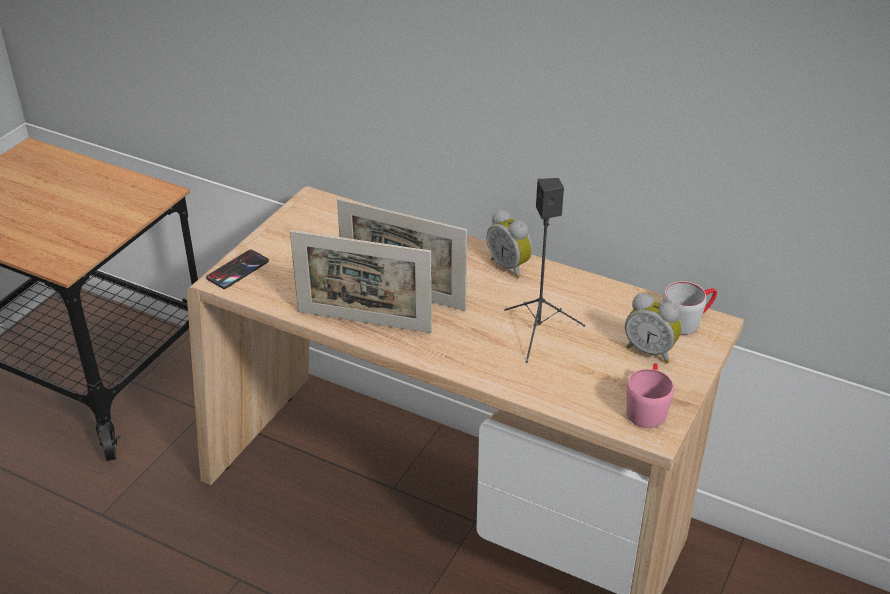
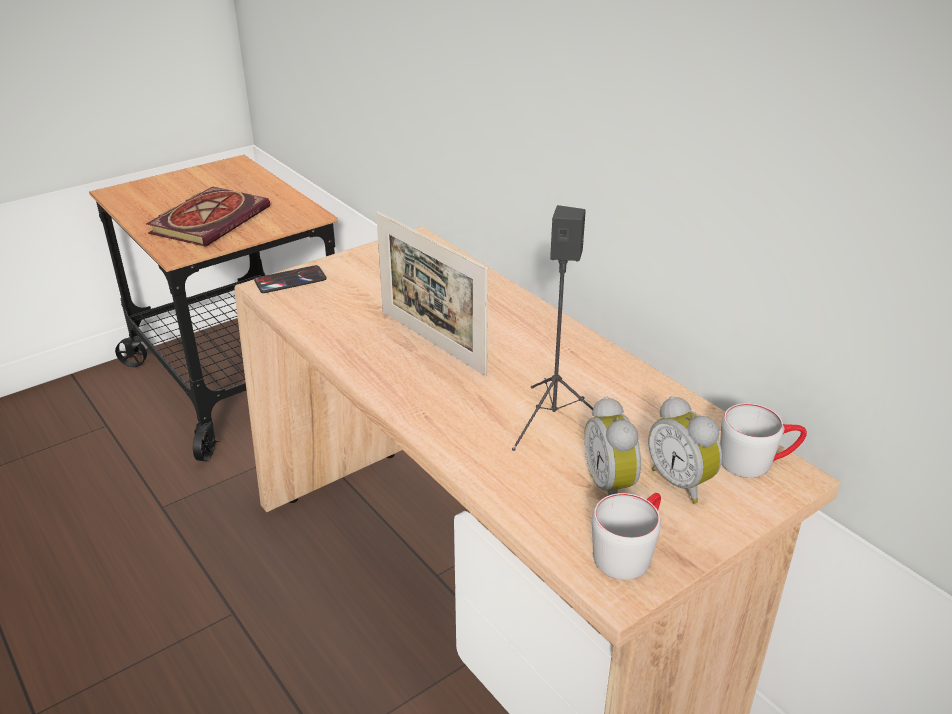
camera: 25 degrees right, 5 degrees down
picture frame [290,230,432,333] -> none
alarm clock [486,209,533,278] -> alarm clock moved to [584,396,641,496]
pink mug [626,363,674,428] -> grey mug [592,493,661,580]
none -> book [146,186,270,247]

